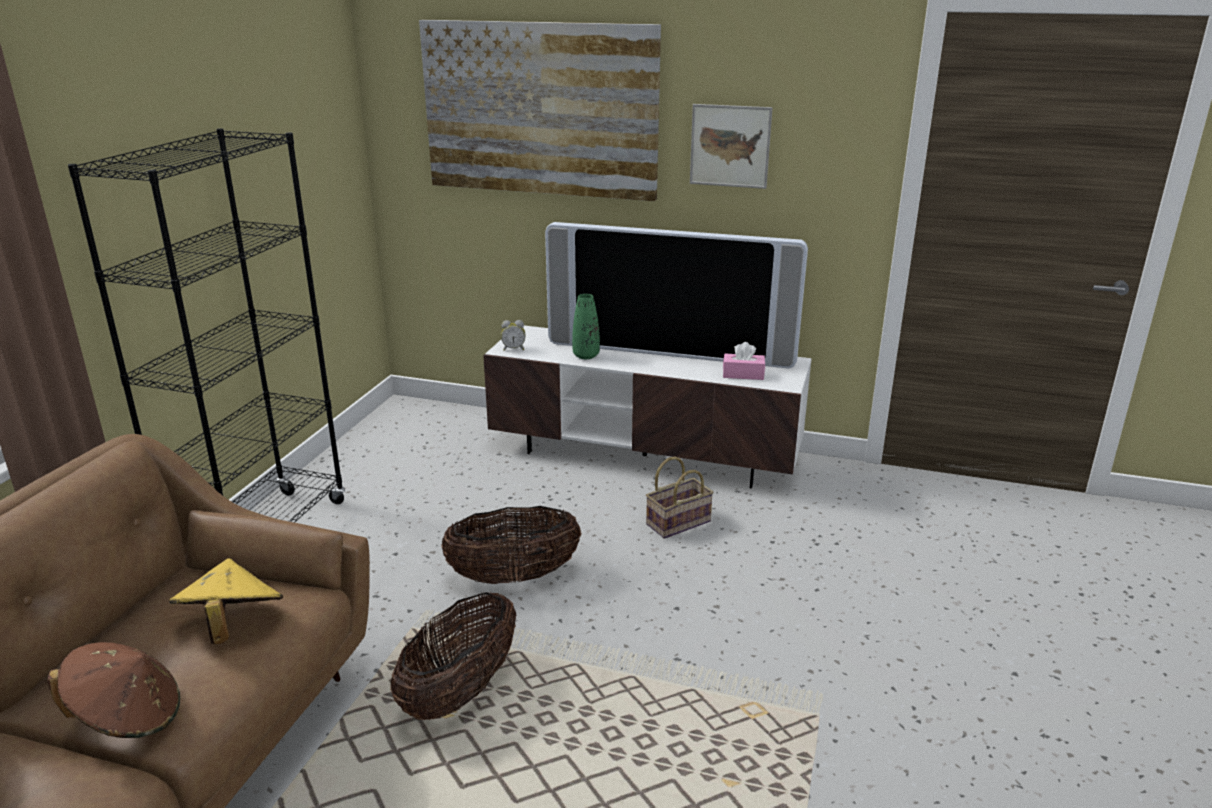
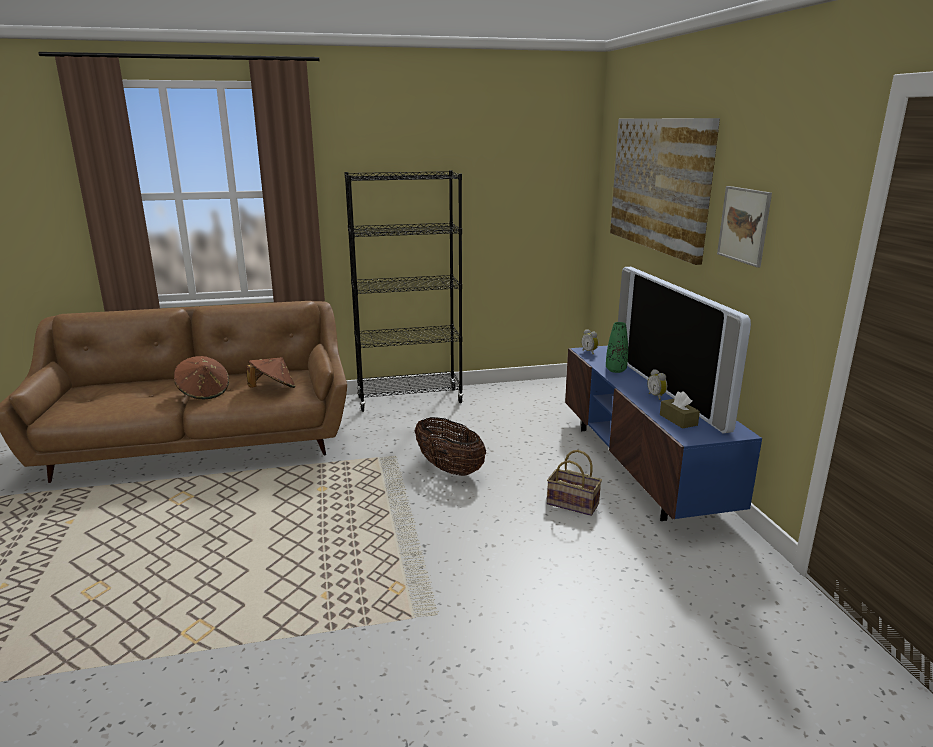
camera: 60 degrees right, 5 degrees down
yellow hat [169,558,283,644] -> brown hat [246,357,295,388]
basket [390,592,516,720] -> none
white tv stand [483,325,811,489] -> blue tv stand [565,346,762,521]
pink tissue box [723,342,765,380] -> brown tissue box [660,391,700,429]
none -> alarm clock [647,369,667,400]

